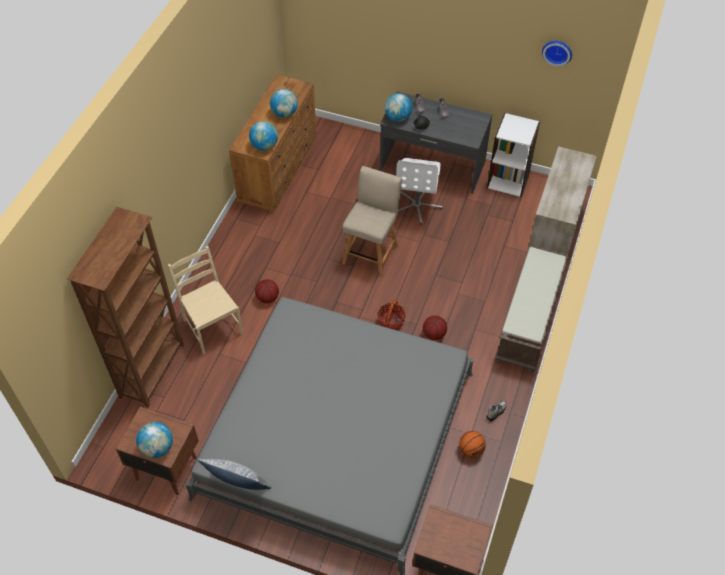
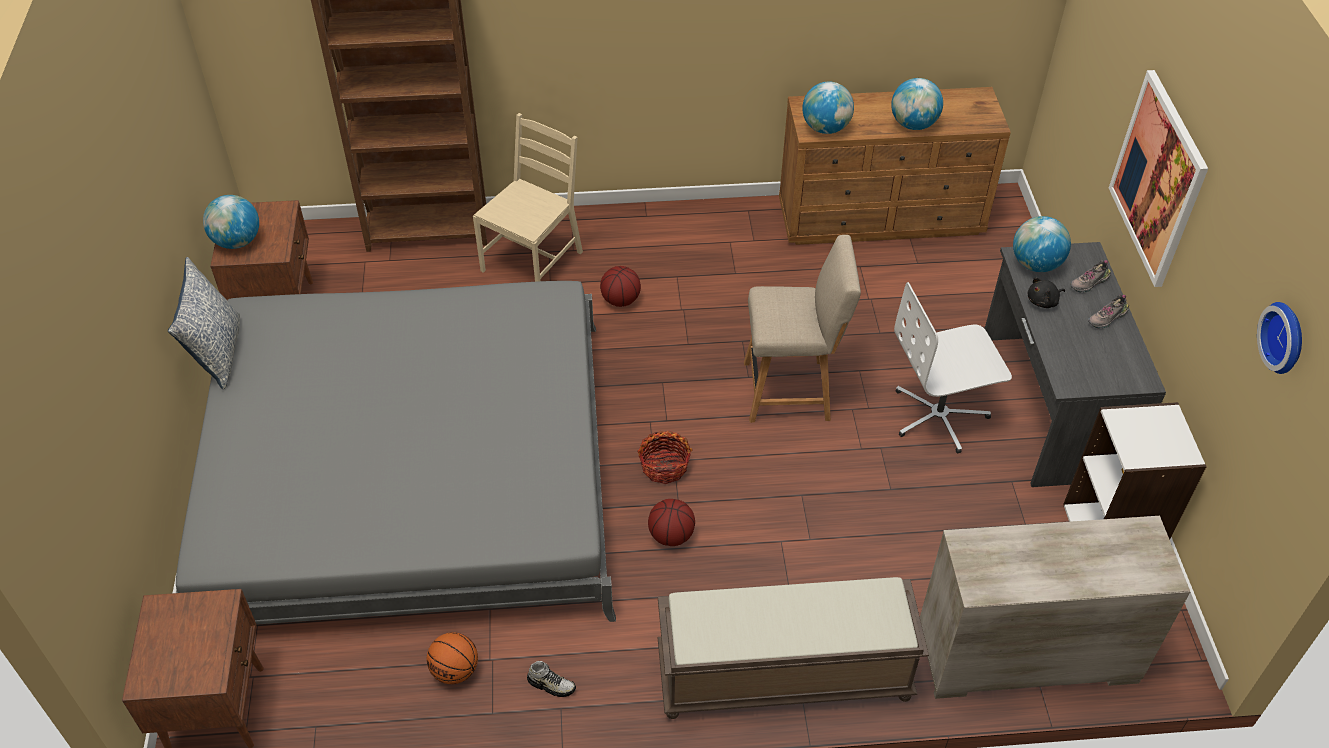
camera: 65 degrees right, 5 degrees down
none -> picture [1109,70,1208,287]

